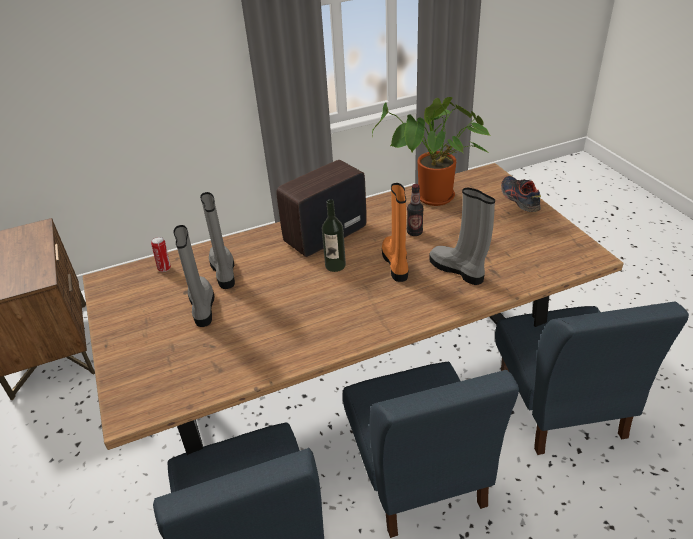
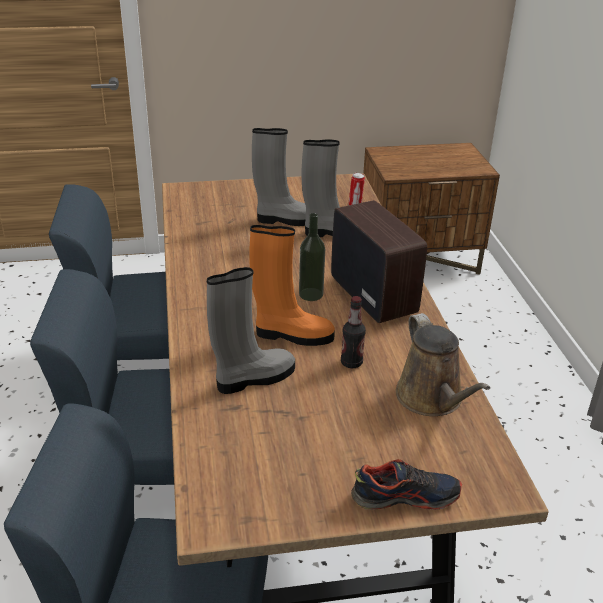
camera: 100 degrees right, 5 degrees down
potted plant [372,97,490,206] -> brown watering can [396,313,490,416]

